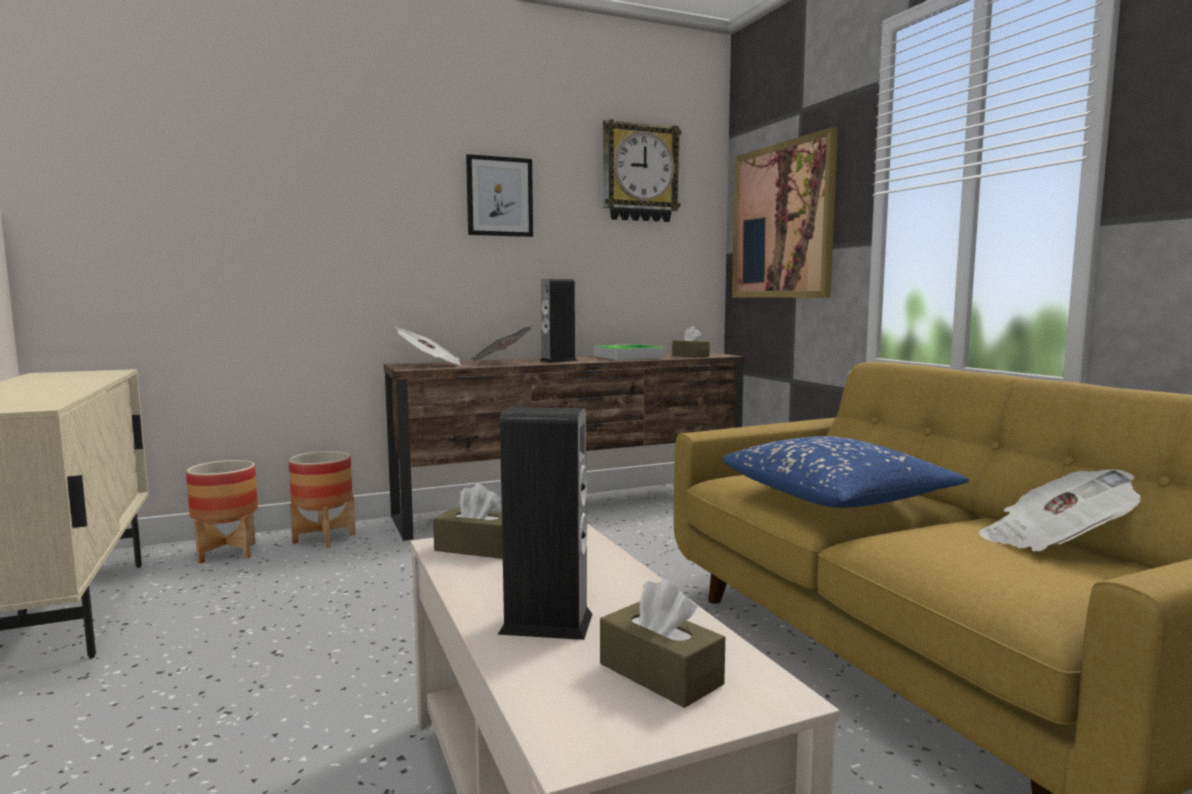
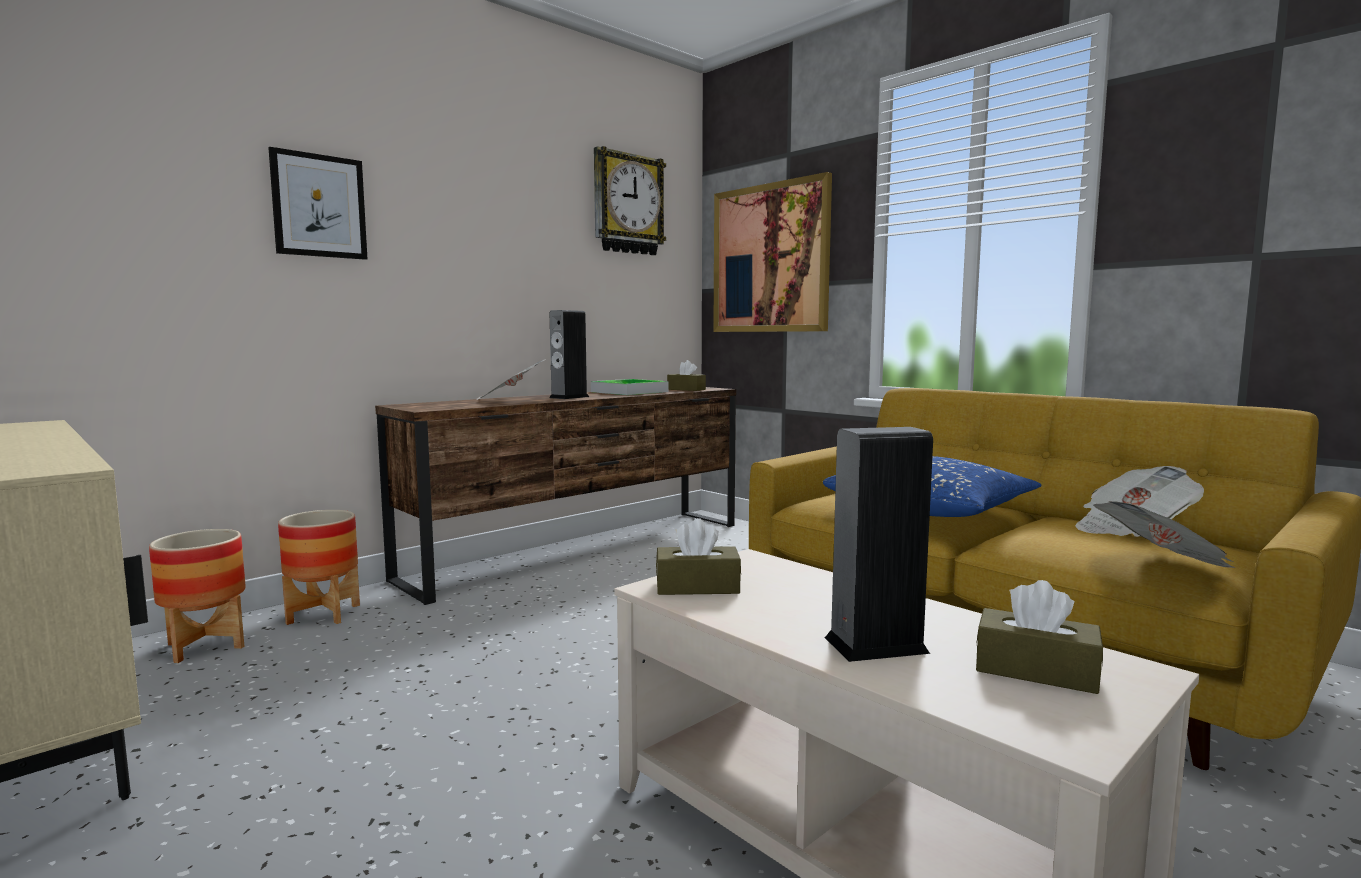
camera: 20 degrees left, 0 degrees up
newspaper [394,326,462,366] -> newspaper moved to [1093,501,1235,568]
picture [466,154,533,237] -> picture moved to [269,147,367,260]

